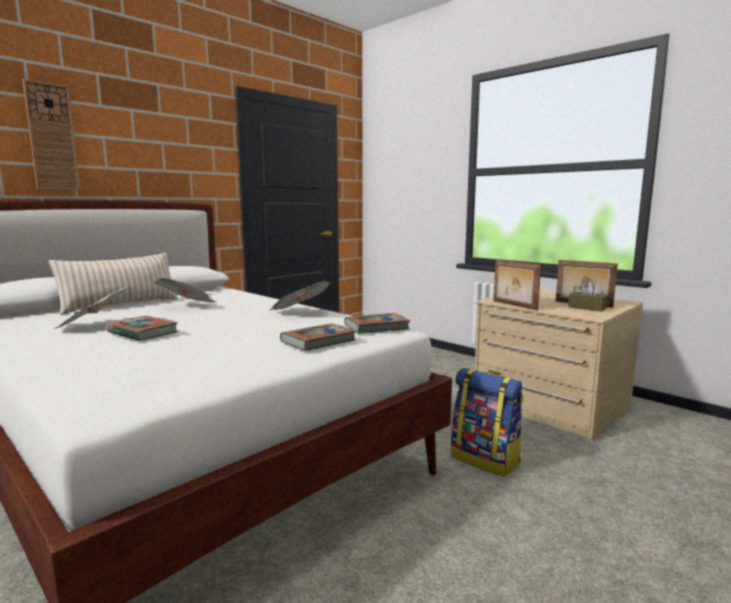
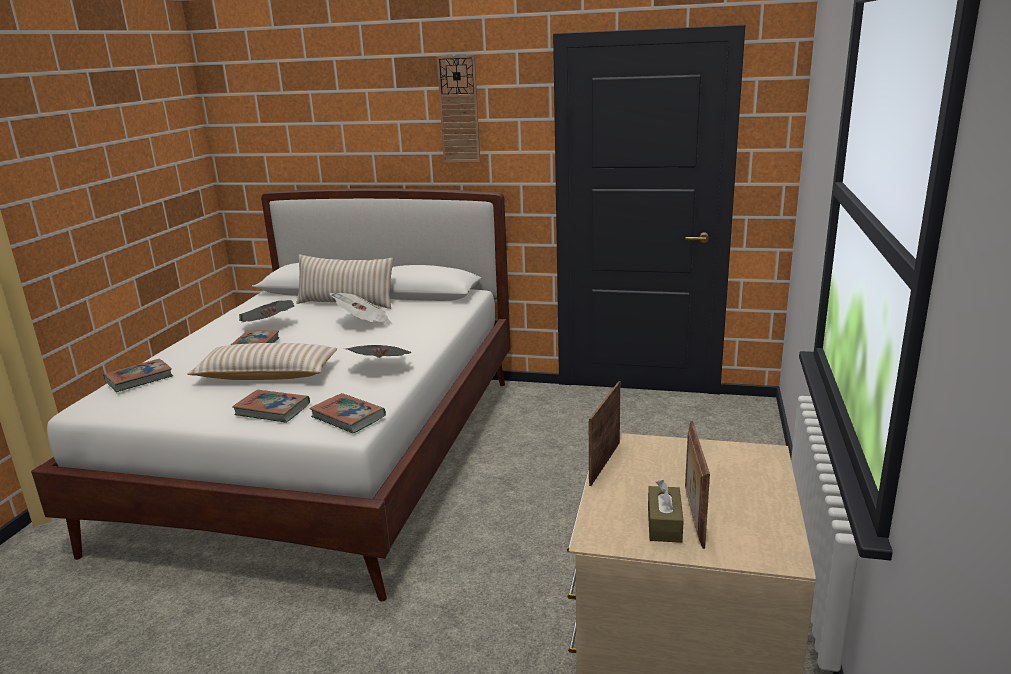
camera: 60 degrees right, 10 degrees up
wall clock [23,79,80,190] -> wall clock moved to [437,55,480,162]
backpack [451,368,524,476] -> none
none -> book [103,359,173,392]
none -> beige pillow [187,343,337,380]

